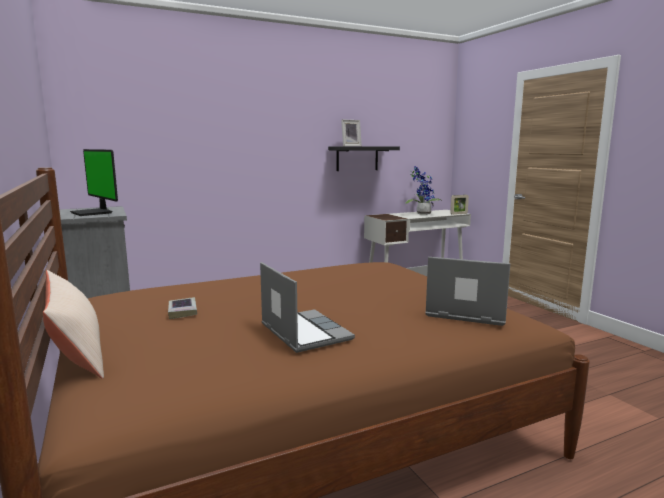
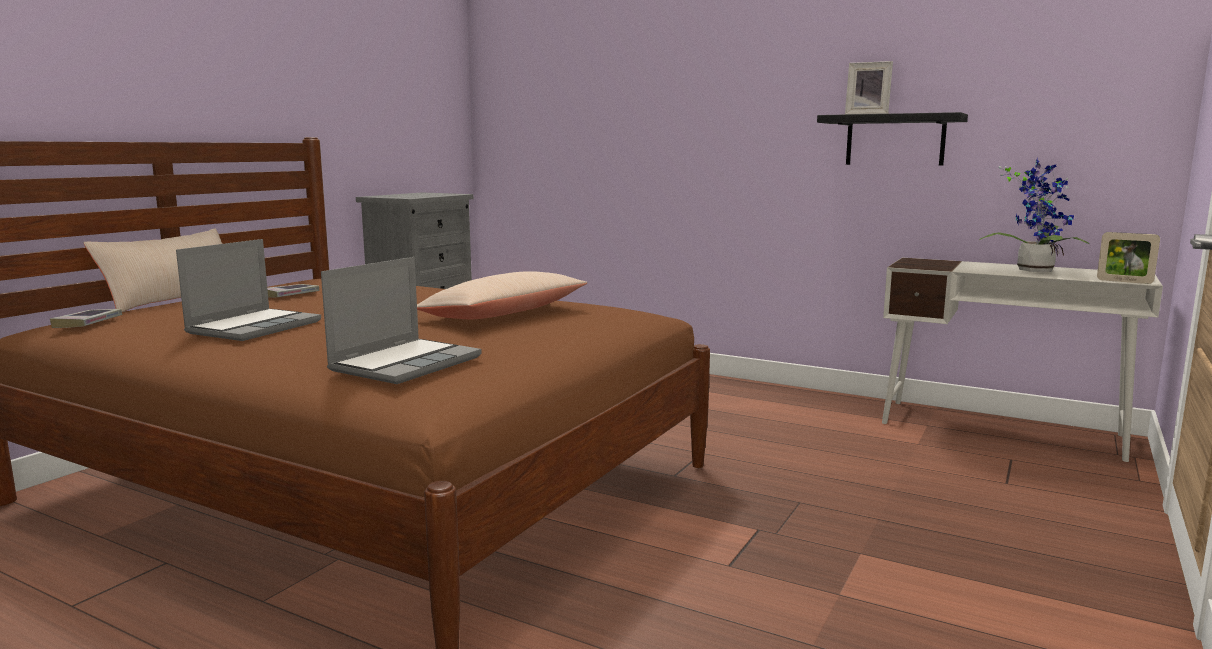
camera: 55 degrees right, 0 degrees up
monitor [70,149,118,216] -> none
laptop [425,257,510,326] -> laptop turned 45 degrees clockwise [321,257,482,384]
none -> book [50,309,122,328]
none -> beige pillow [417,271,588,319]

